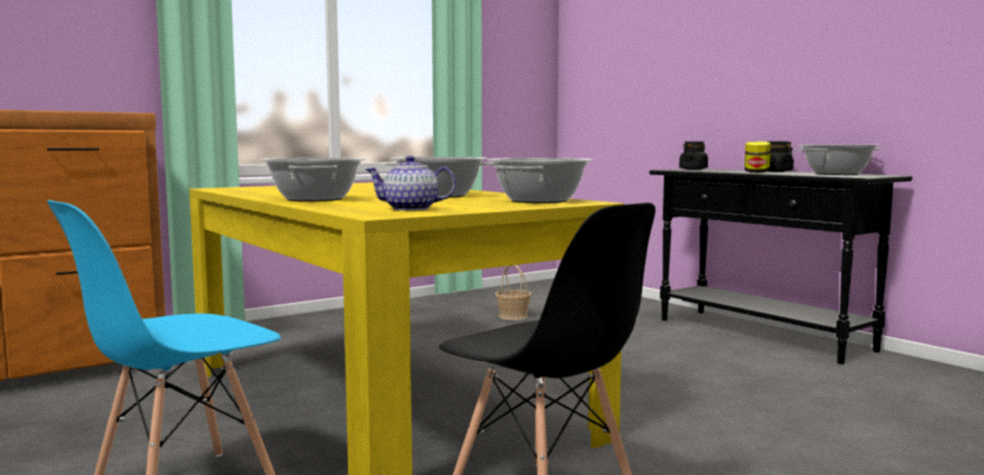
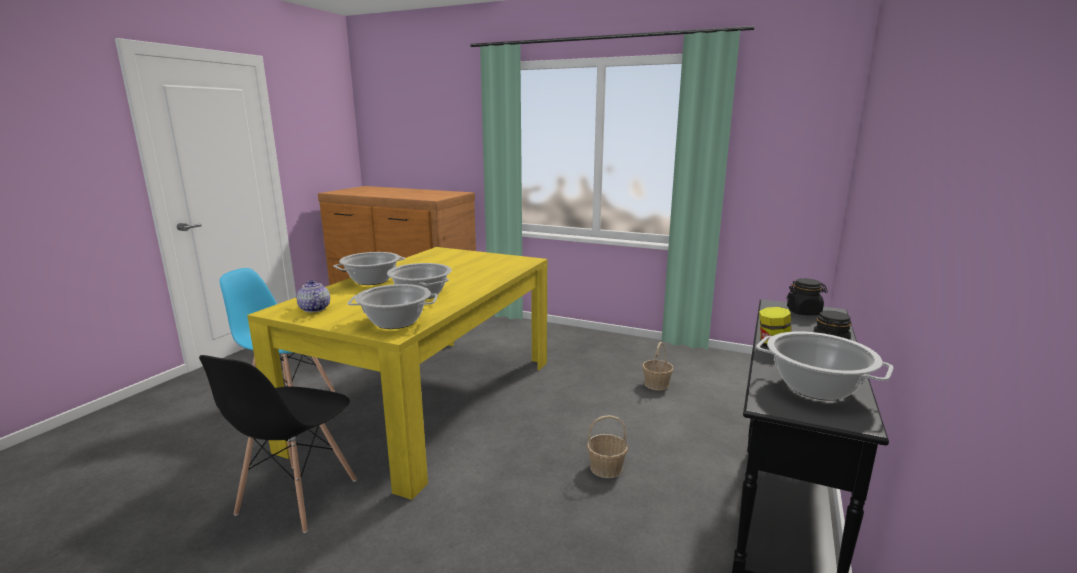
camera: 60 degrees right, 10 degrees up
none -> basket [587,415,628,478]

